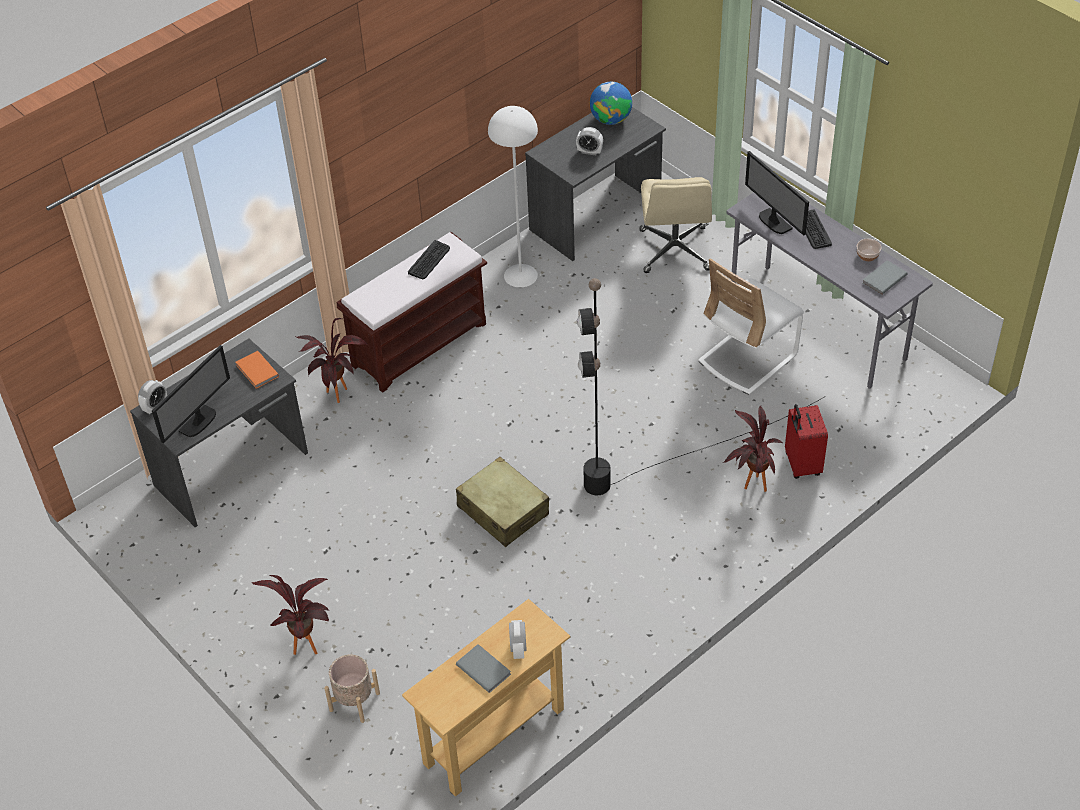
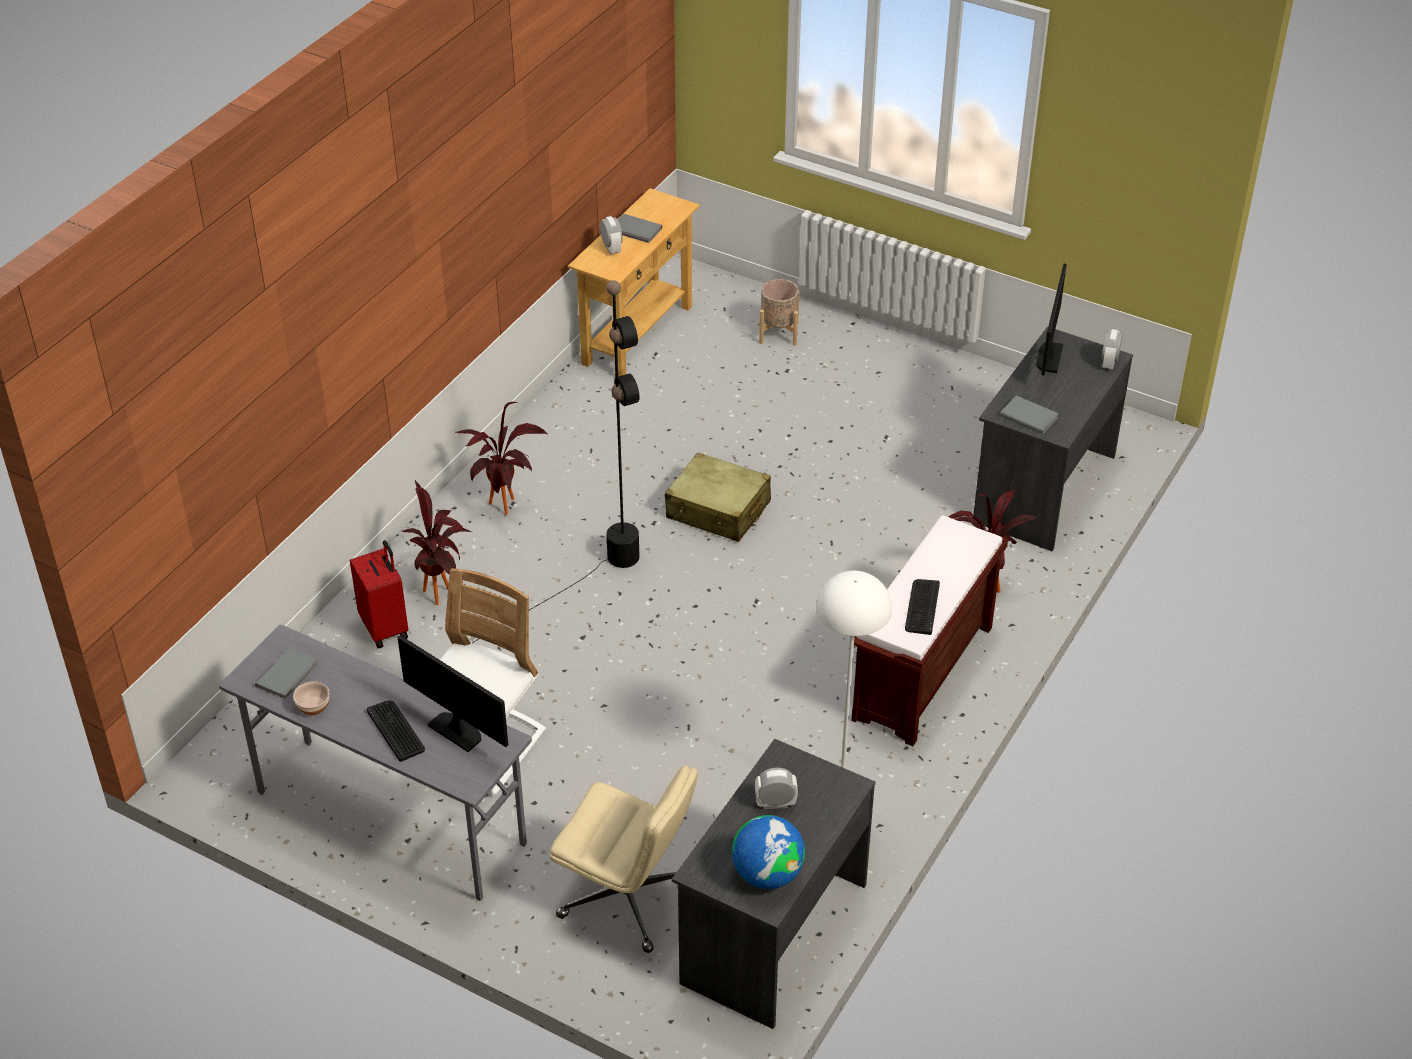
camera: 160 degrees right, 5 degrees down
orange book [236,351,279,389] -> grey book [1000,395,1059,434]
potted plant [252,575,329,655] -> potted plant moved to [456,402,547,515]
beige office chair [639,177,712,273] -> beige office chair turned 135 degrees clockwise [549,765,698,953]

